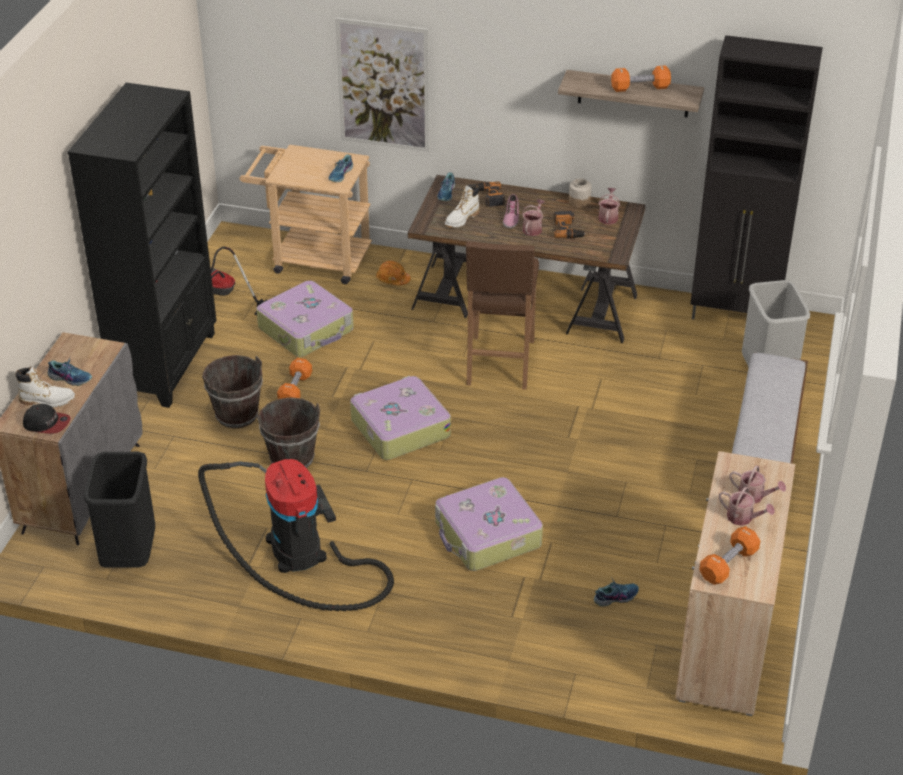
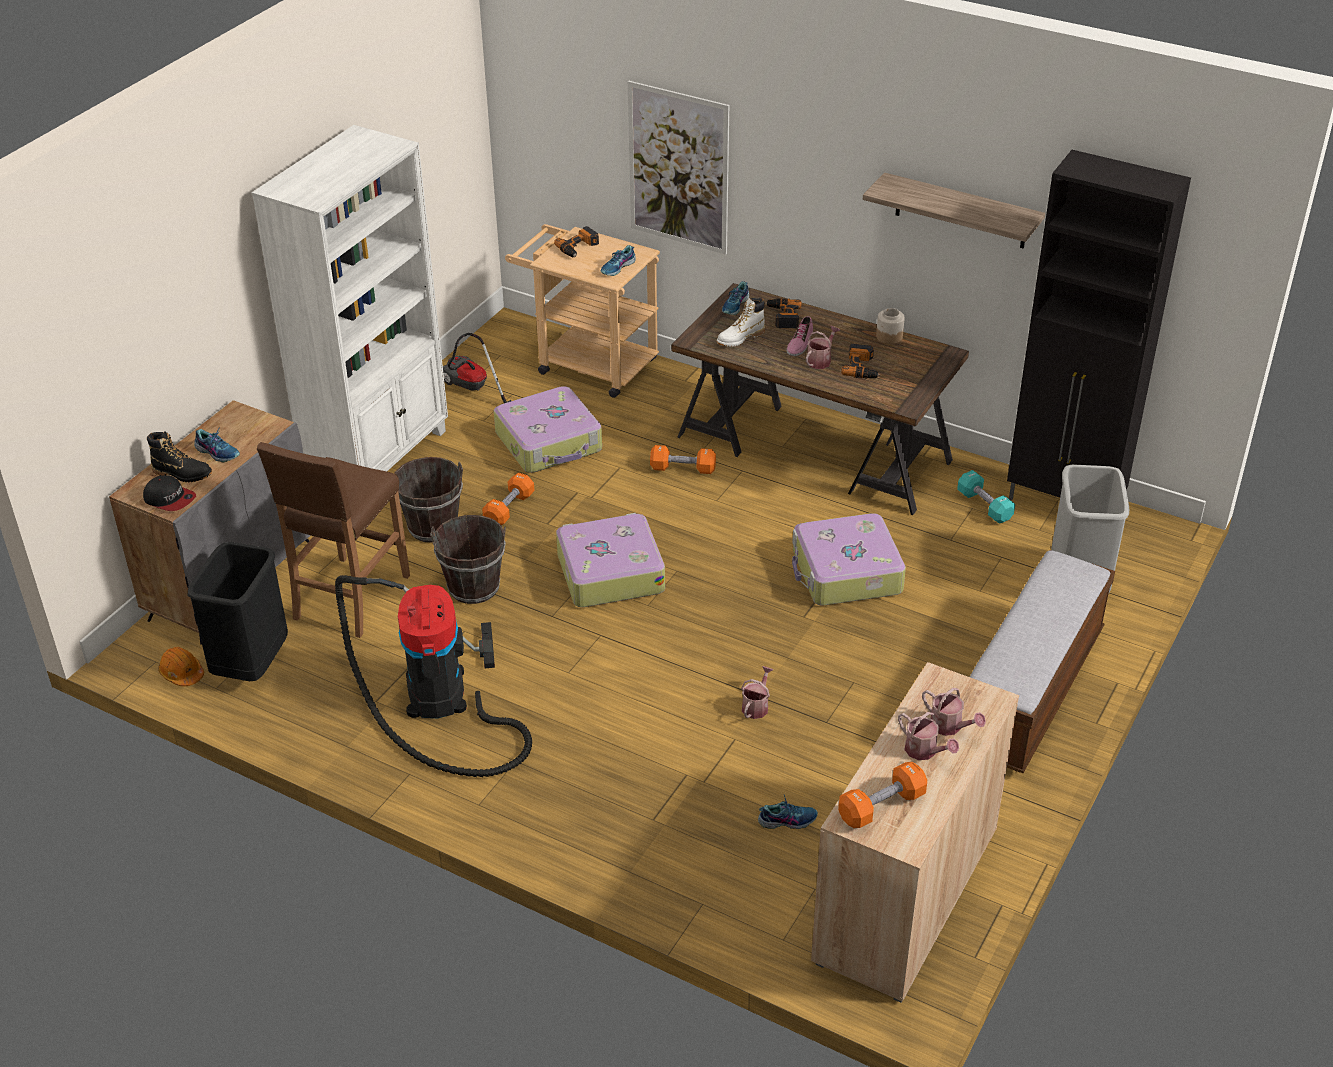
camera: 15 degrees right, 0 degrees up
white boot [15,366,75,407] -> black boot [147,431,212,482]
black bookcase [68,83,217,408] -> white bookcase [252,125,448,471]
orange hard hat [376,261,411,286] -> orange hard hat moved to [158,647,204,686]
suitcase [435,477,543,571] -> suitcase moved to [792,513,906,605]
brown stool [466,241,539,390] -> brown stool moved to [257,442,410,638]
watering can [598,188,620,224] -> watering can moved to [741,666,773,719]
orange dumbbell [611,65,671,92] -> orange dumbbell moved to [650,445,716,474]
none -> power drill [554,226,599,257]
none -> turquoise dumbbell [957,470,1015,524]

